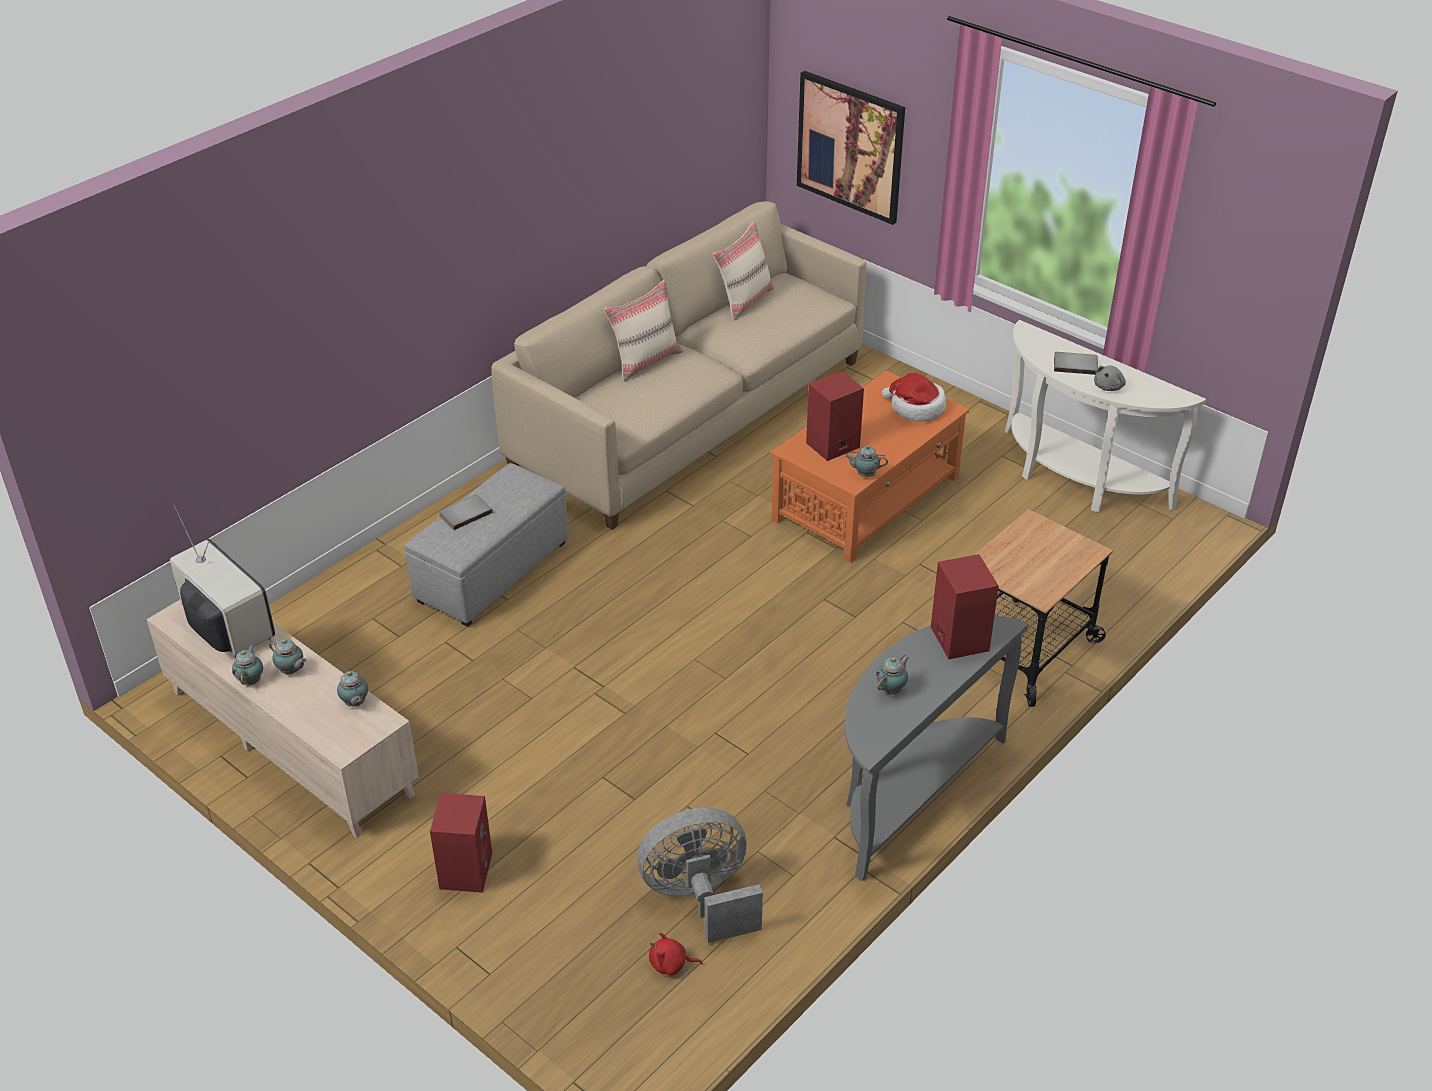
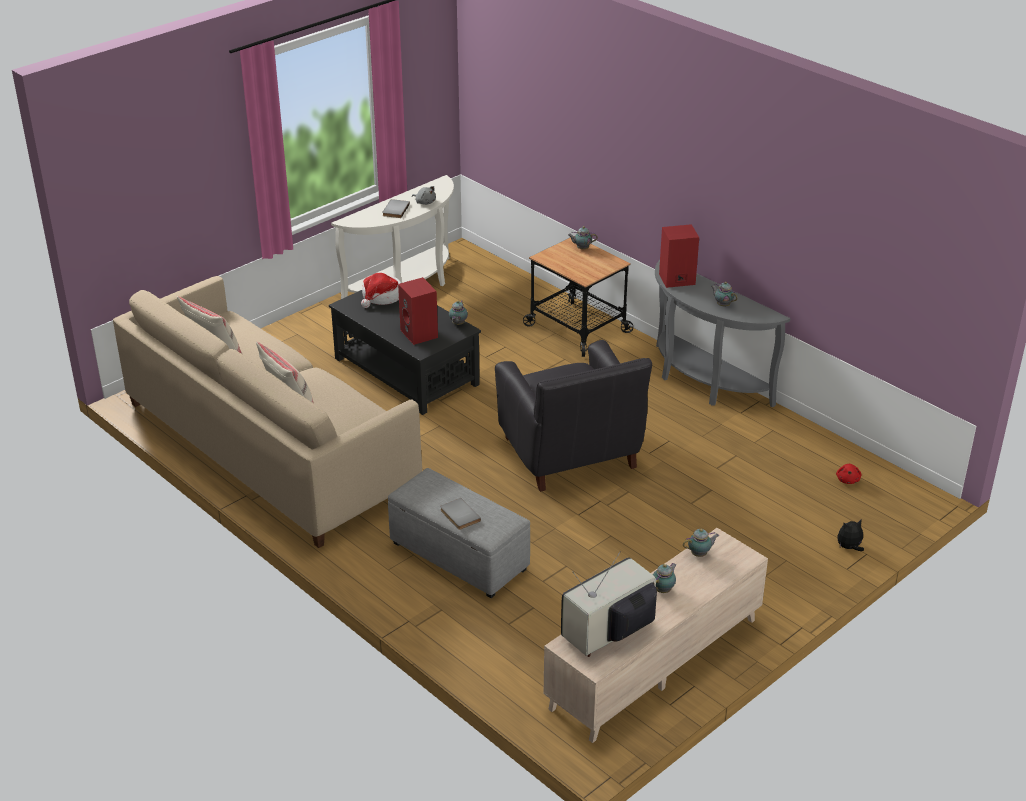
camera: 85 degrees left, 5 degrees down
teapot [232,645,263,685] -> teapot moved to [568,226,598,249]
red speaker [430,793,492,893] -> none
grey fan [637,808,763,943] -> none
orange coffee table [770,371,969,563] -> black coffee table [329,290,481,415]
picture [797,71,905,225] -> none
none -> black armchair [495,340,652,492]
none -> plush toy [837,520,864,551]

